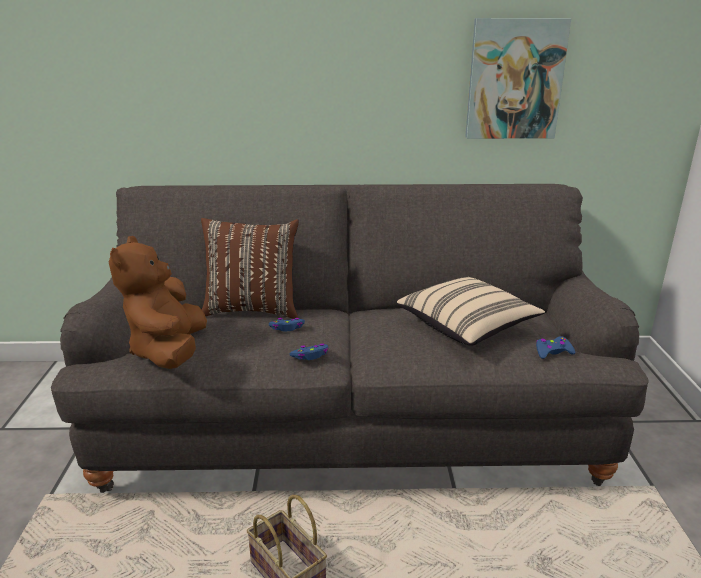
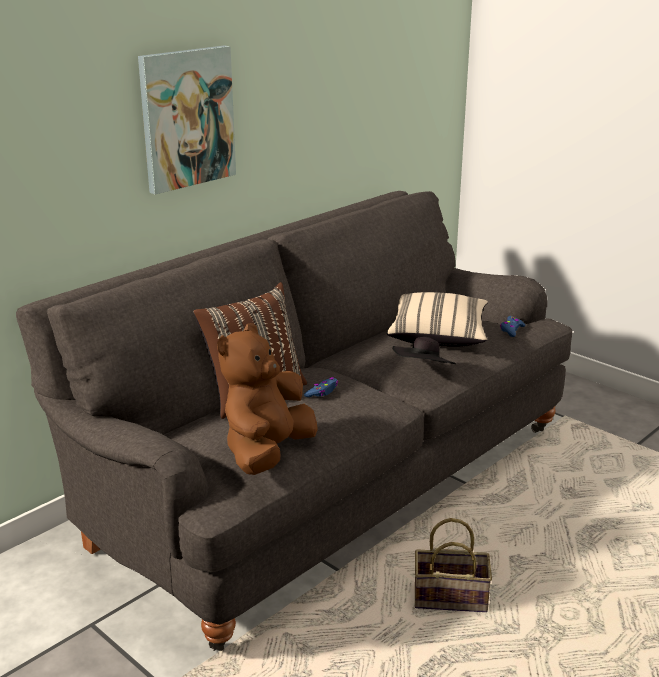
camera: 45 degrees left, 0 degrees up
brown plush toy [109,236,207,369] -> brown plush toy turned 75 degrees clockwise [217,323,318,475]
blue game controller [289,343,329,360] -> none
picture [465,18,571,139] -> picture moved to [138,45,236,195]
none -> black hat [392,337,456,364]

